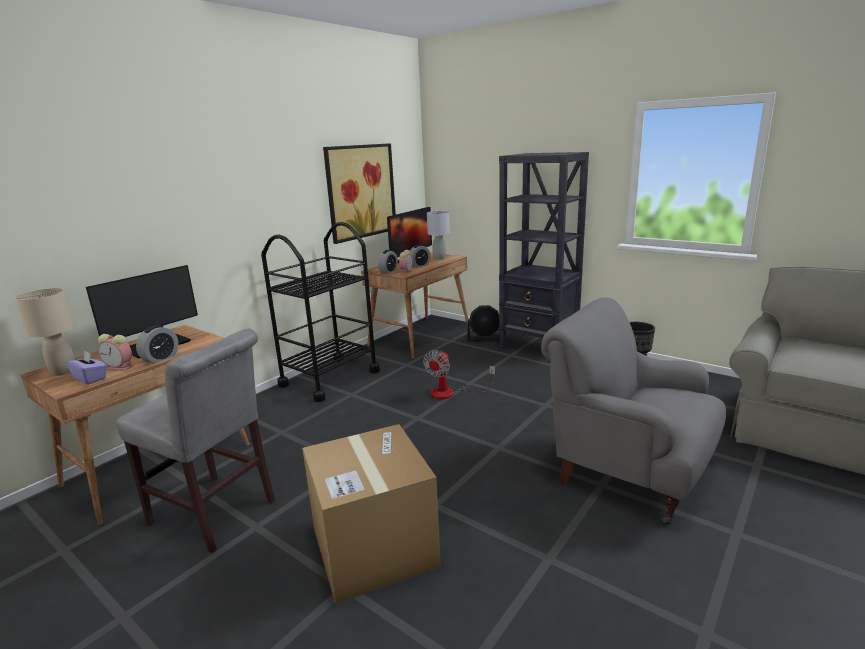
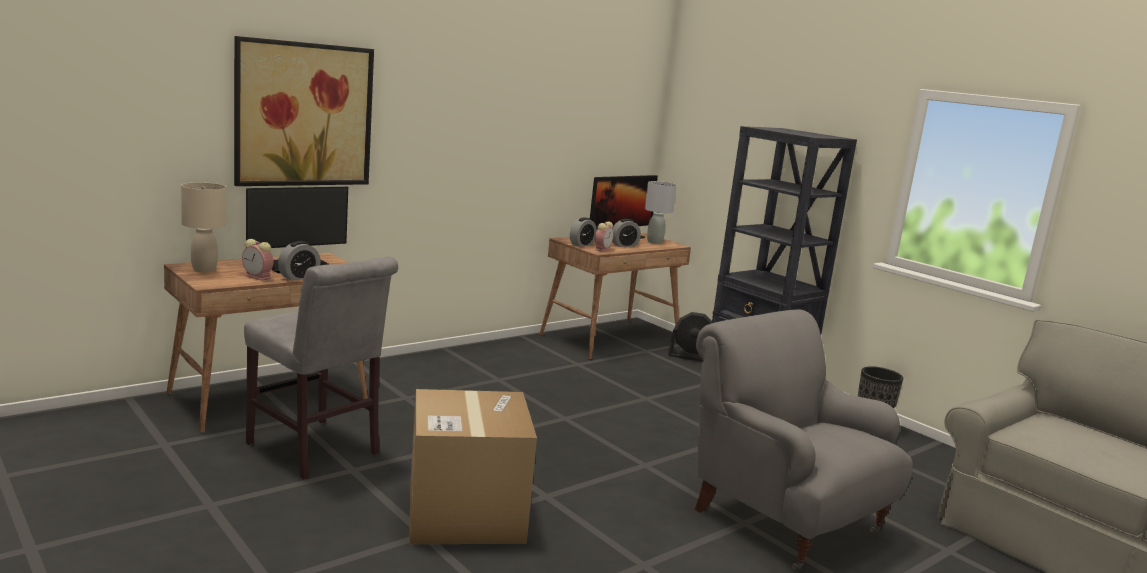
camera: 10 degrees right, 5 degrees down
purple tissue box [66,351,107,385] -> none
black cart [261,222,380,402] -> none
picture [323,143,396,244] -> picture moved to [234,36,374,186]
fan [423,350,495,399] -> none

